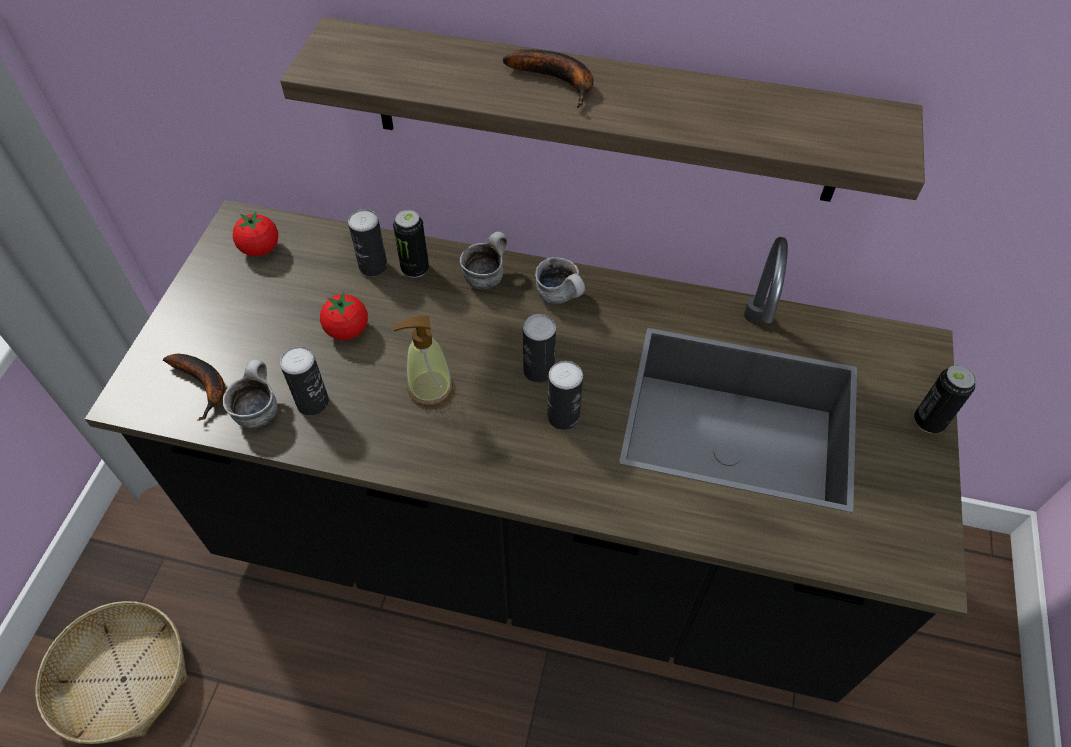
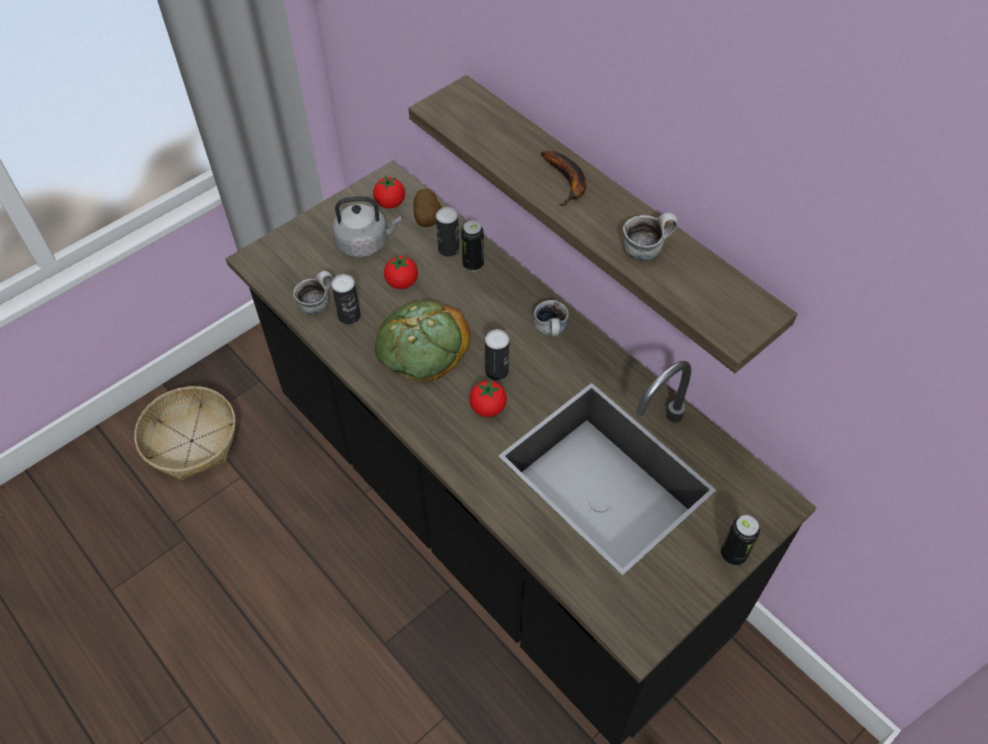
camera: 35 degrees right, 0 degrees up
banana [163,354,226,421] -> none
soap dispenser [393,316,453,406] -> bread [375,300,470,381]
mug [460,232,508,289] -> mug moved to [623,213,678,261]
can [547,361,583,430] -> tomato [469,379,507,417]
none -> grey kettle [332,196,402,257]
none -> potato [414,188,442,227]

